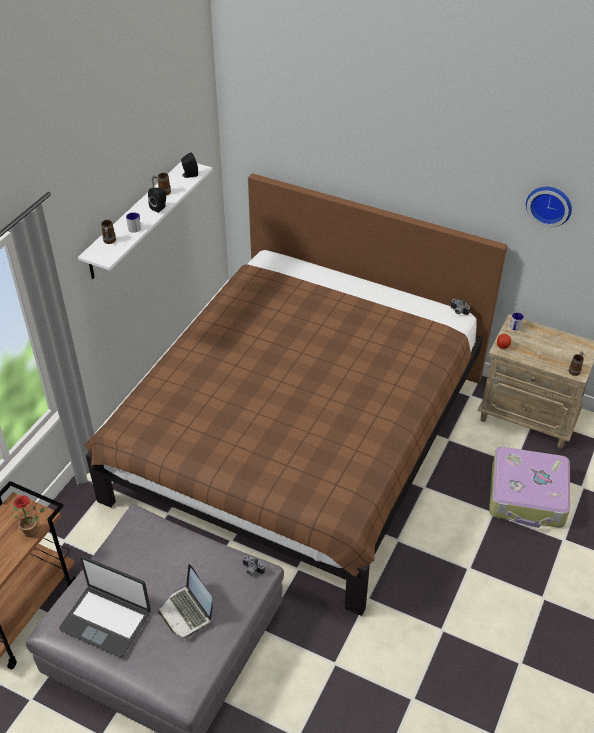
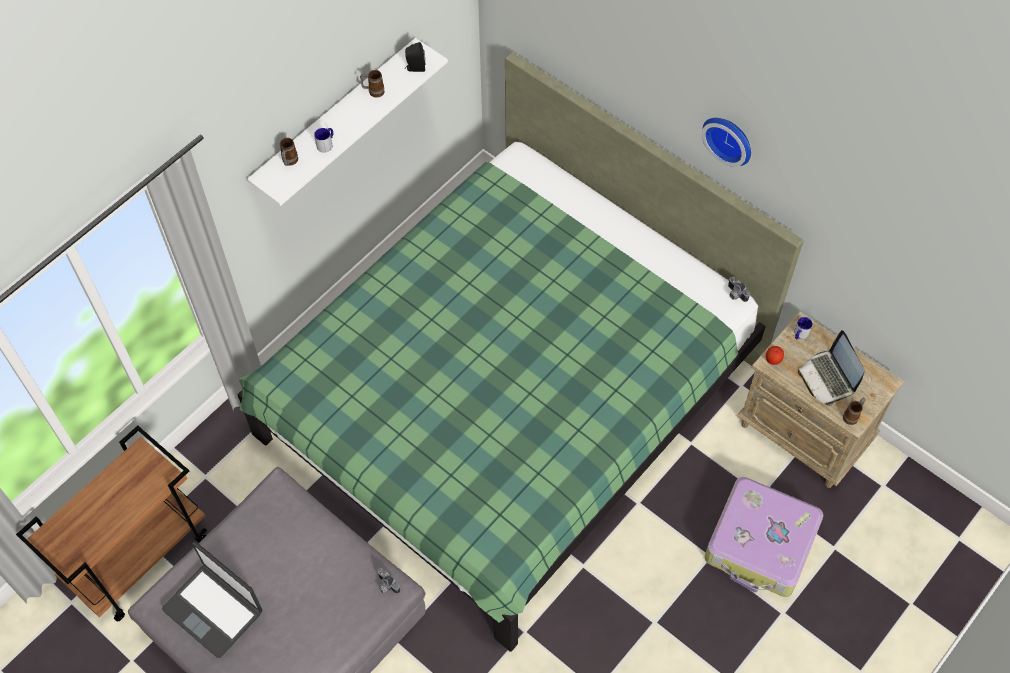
camera: 15 degrees right, 15 degrees up
potted plant [13,495,46,537] -> none
brown bed [84,173,507,616] -> green bed [237,52,804,652]
black speaker [148,187,166,213] -> none
laptop [158,564,212,639] -> laptop moved to [798,330,865,406]
wall clock [526,187,572,227] -> wall clock moved to [702,118,751,167]

